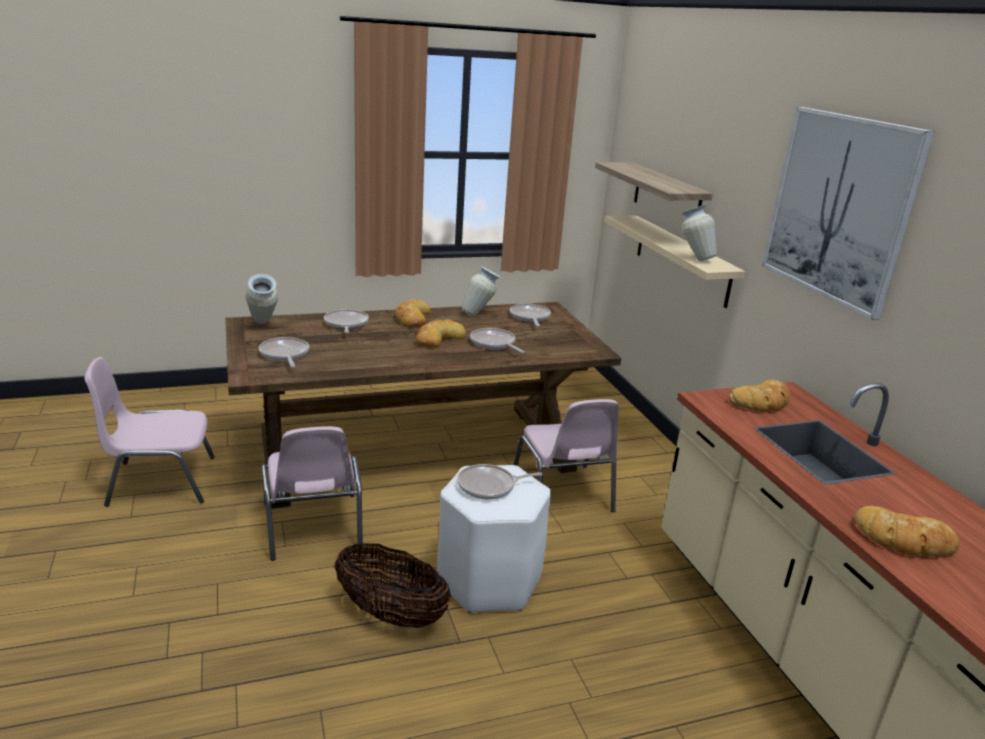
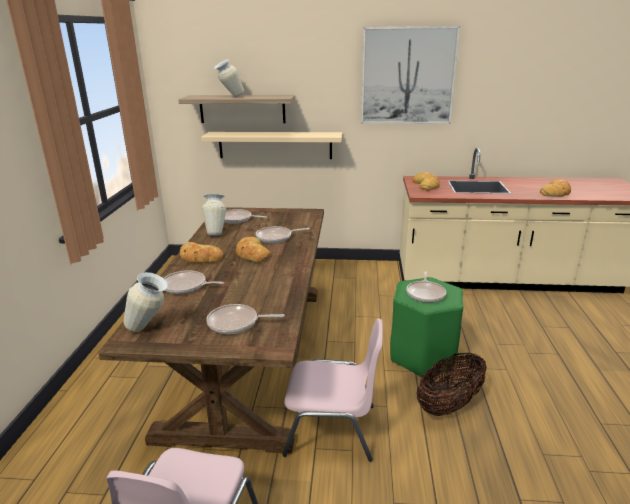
camera: 65 degrees left, 0 degrees up
white stool [437,465,551,613] -> green stool [390,277,463,377]
pink chair [514,399,619,512] -> none
vase [680,204,717,261] -> vase moved to [214,59,244,97]

